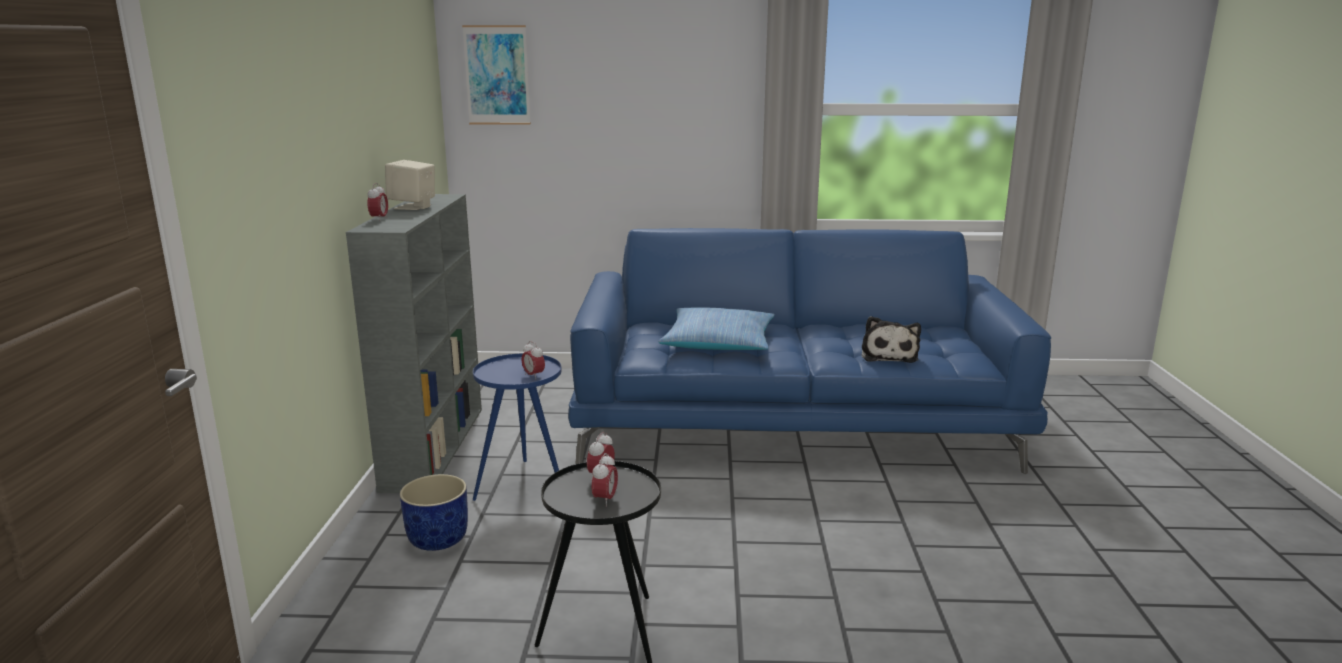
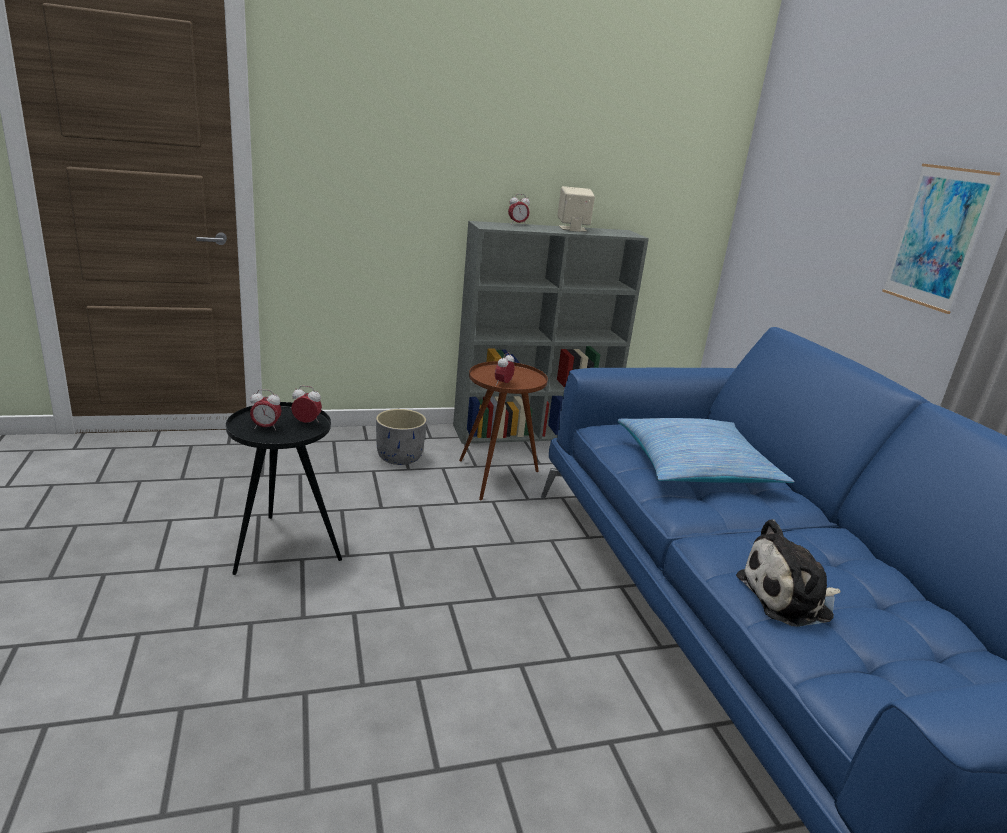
camera: 70 degrees right, 5 degrees up
blue planter [400,474,468,551] -> grey planter [376,409,426,465]
picture [462,25,531,125] -> picture moved to [882,163,1000,314]
blue side table [473,353,562,501] -> brown side table [459,361,548,500]

